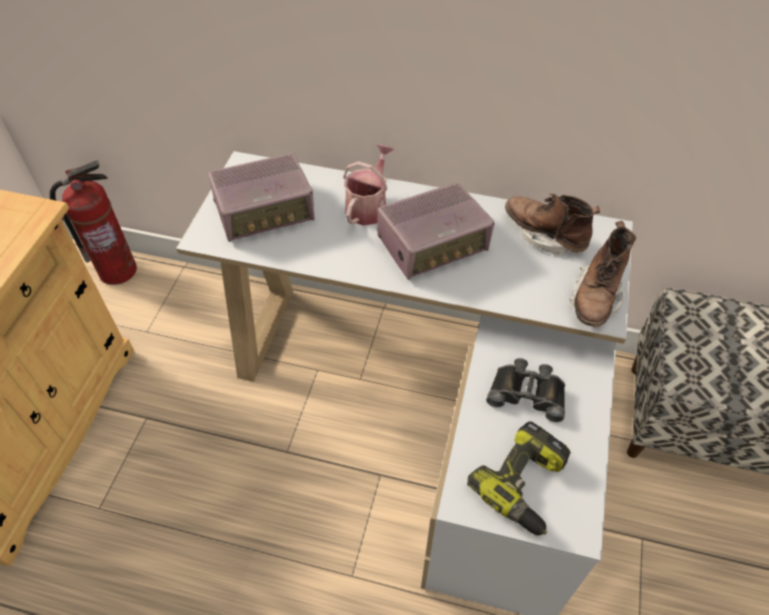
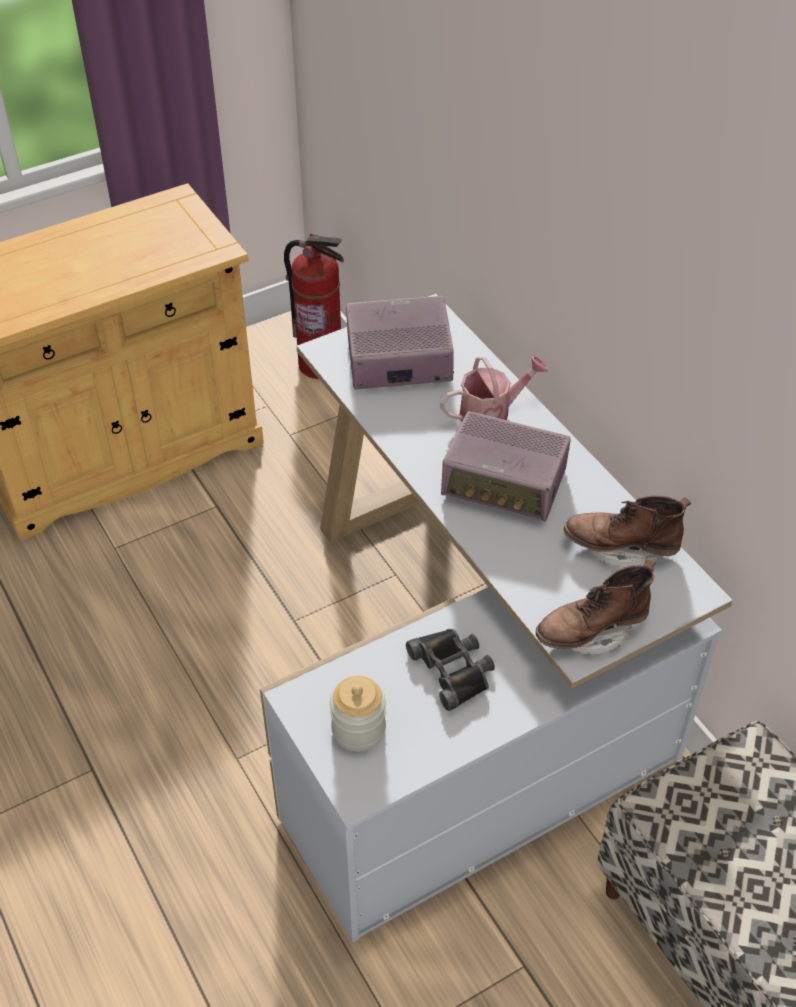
camera: 45 degrees right, 5 degrees down
radio [208,153,315,242] -> radio turned 150 degrees clockwise [346,296,454,389]
power drill [467,421,570,535] -> jar [330,676,386,751]
brown boot [505,194,600,256] -> brown boot turned 75 degrees counterclockwise [564,496,691,567]

